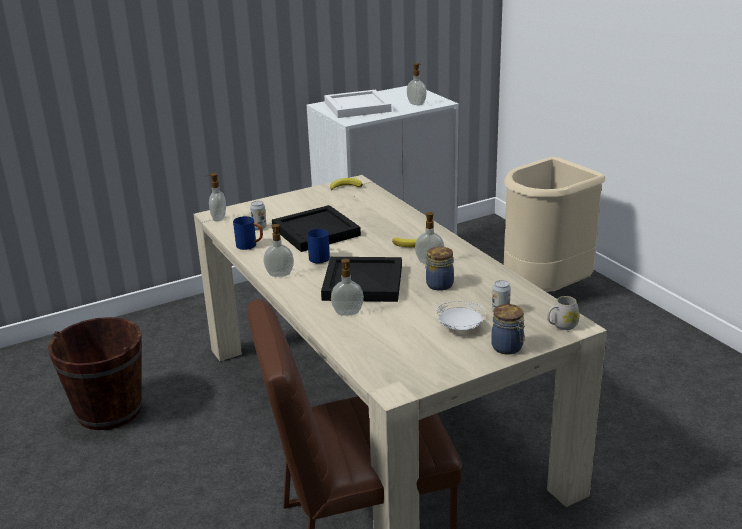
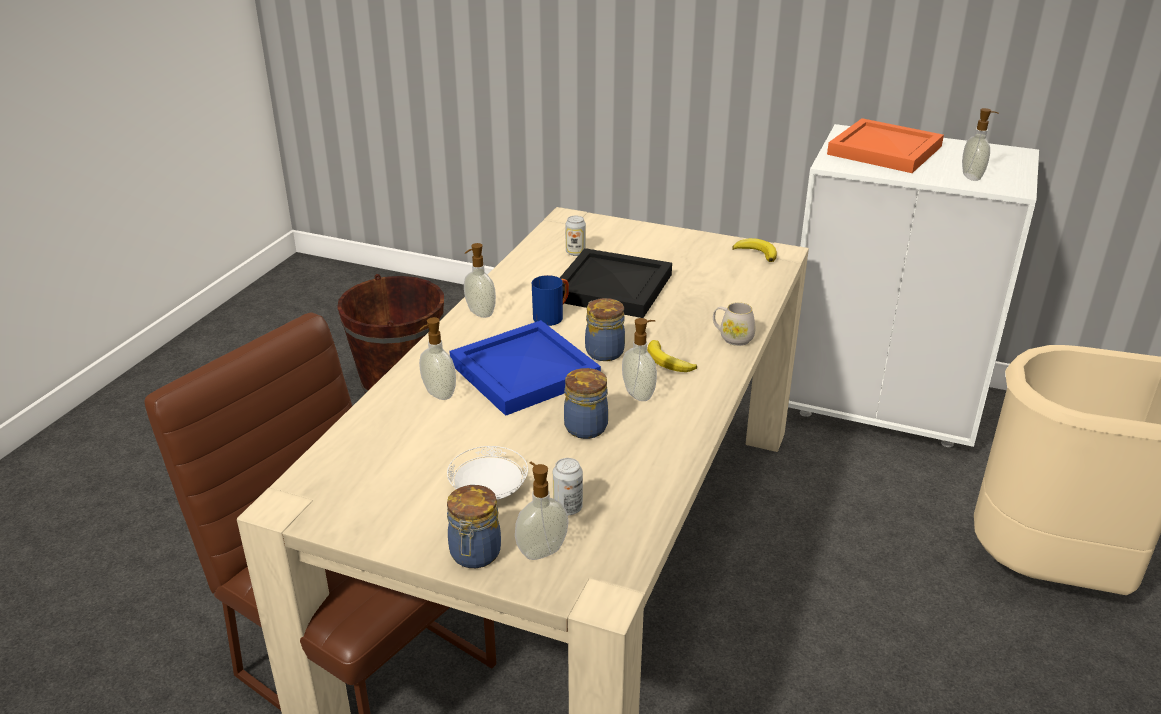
camera: 50 degrees right, 5 degrees up
soap dispenser [205,173,226,222] -> soap dispenser moved to [515,462,568,560]
blue mug [233,216,263,250] -> none
black tray [321,257,402,302] -> blue tray [449,320,601,416]
white tray [324,90,391,118] -> orange tray [827,118,944,173]
white mug [547,296,579,330] -> white mug moved to [713,302,756,346]
none -> jar [585,298,625,361]

